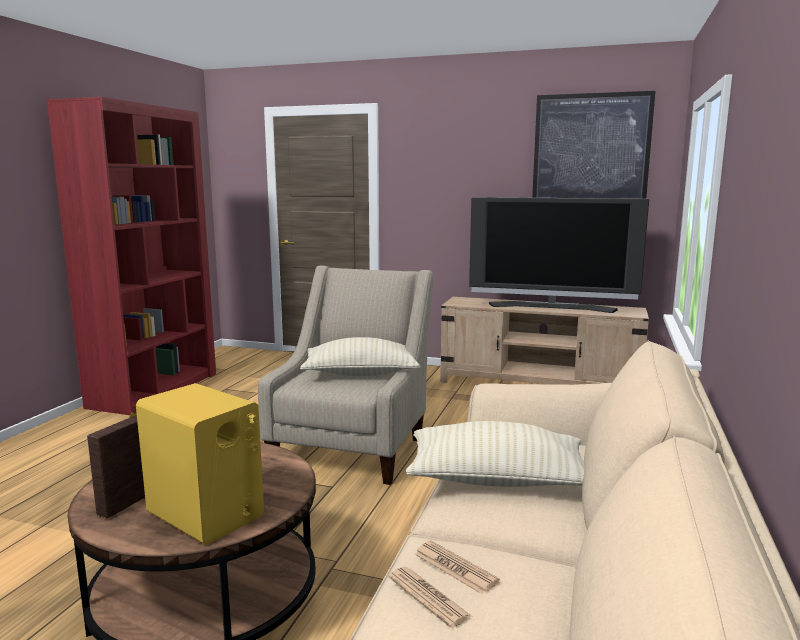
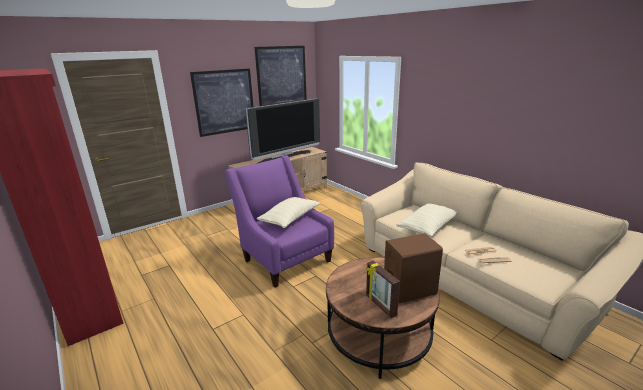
camera: 55 degrees left, 10 degrees up
yellow speaker [136,383,264,545] -> brown speaker [384,233,443,304]
beige armchair [258,265,434,485] -> purple armchair [225,156,334,287]
none -> picture [190,68,253,137]

